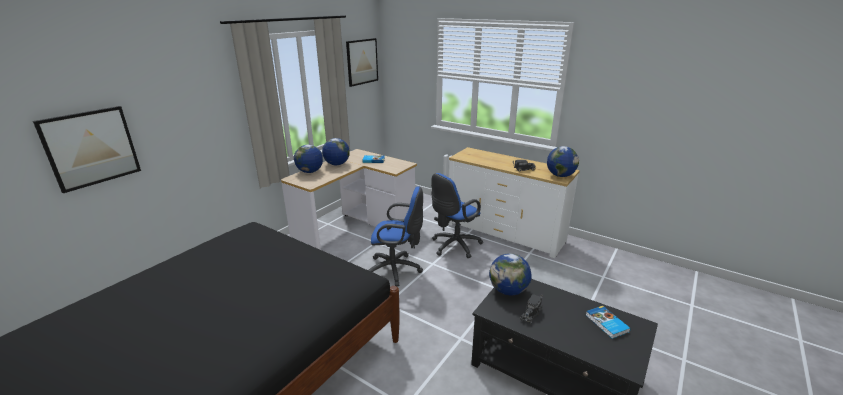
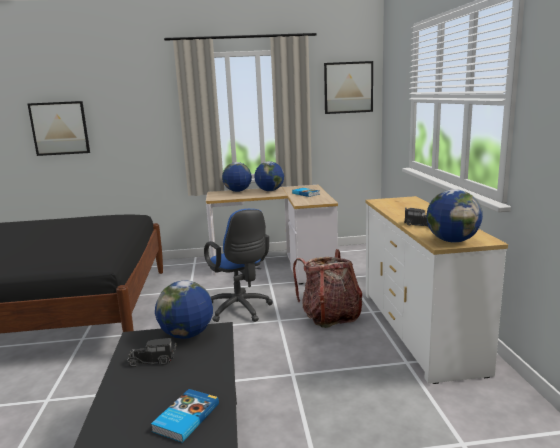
camera: 50 degrees right, 10 degrees down
blue office chair [431,173,483,258] -> backpack [293,249,362,328]

